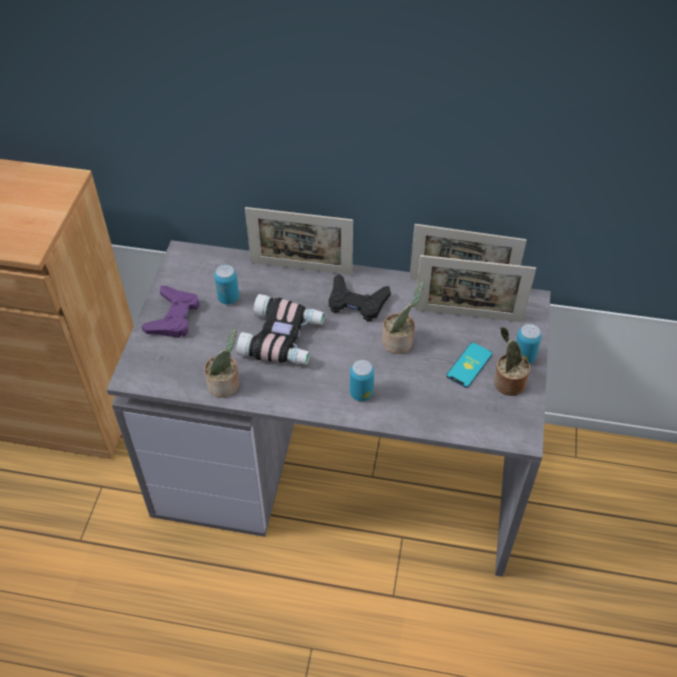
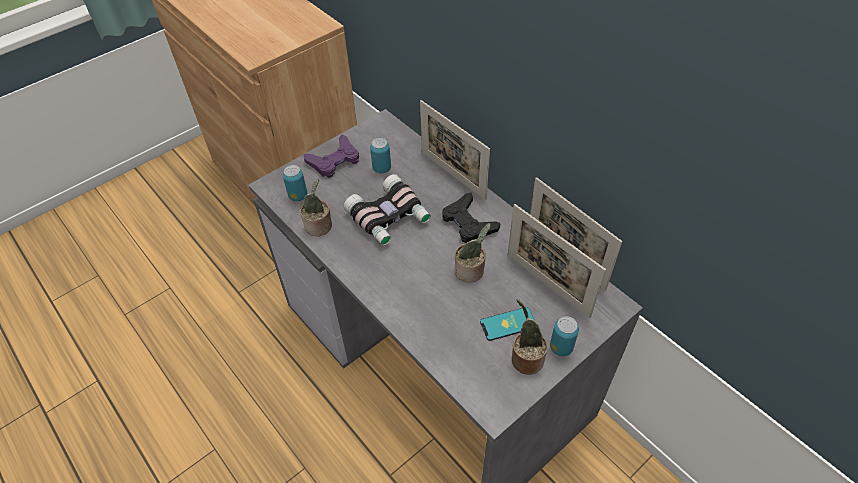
camera: 40 degrees right, 0 degrees up
can [350,360,374,401] -> can moved to [283,165,307,201]

